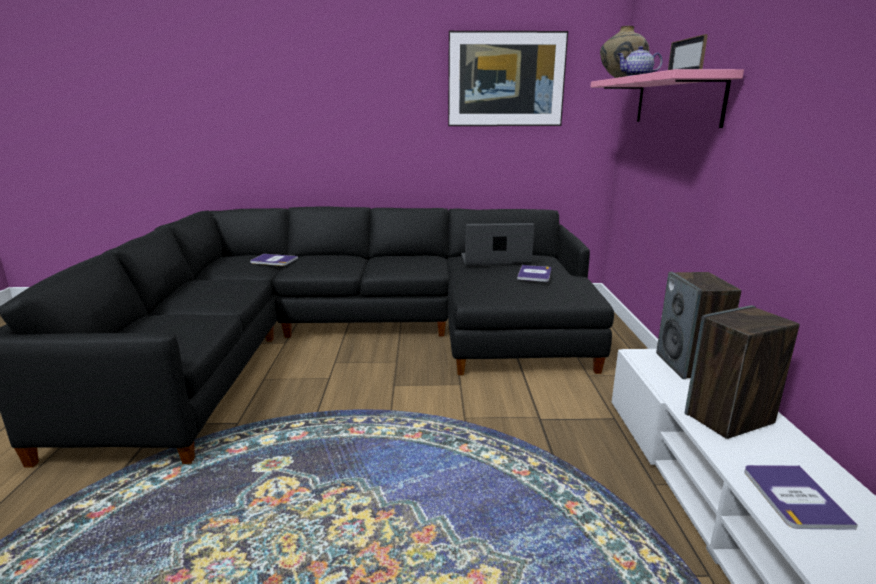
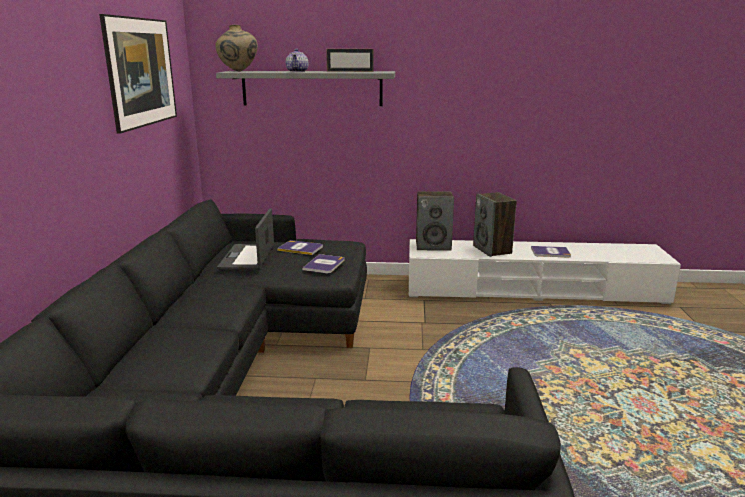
camera: 85 degrees left, 0 degrees up
book [250,254,298,266] -> book moved to [303,254,345,273]
pink shelf [590,69,744,128] -> grey shelf [216,71,395,106]

